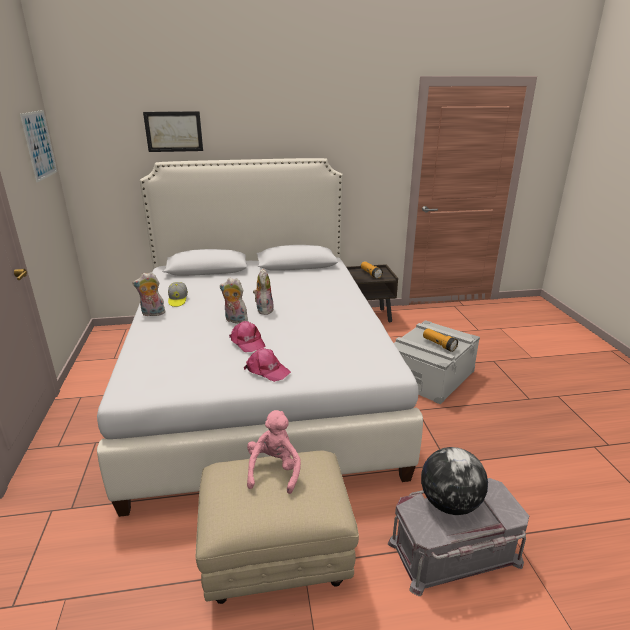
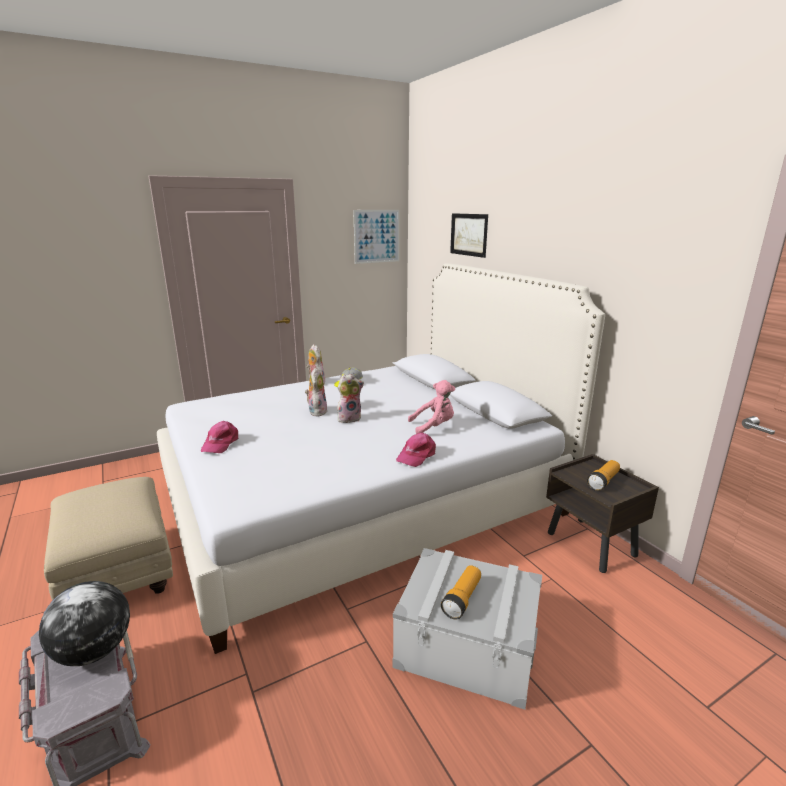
camera: 70 degrees right, 5 degrees down
pink cap [229,321,266,352] -> pink cap moved to [396,433,436,467]
pink plush toy [247,410,301,494] -> pink plush toy moved to [408,380,455,434]

